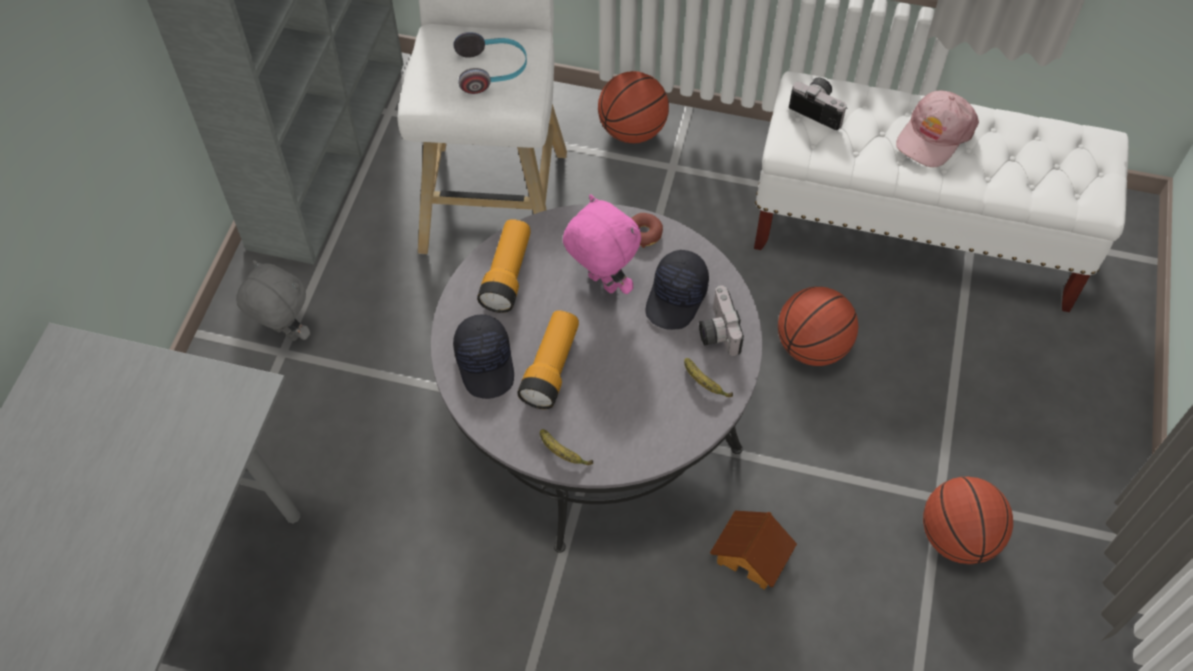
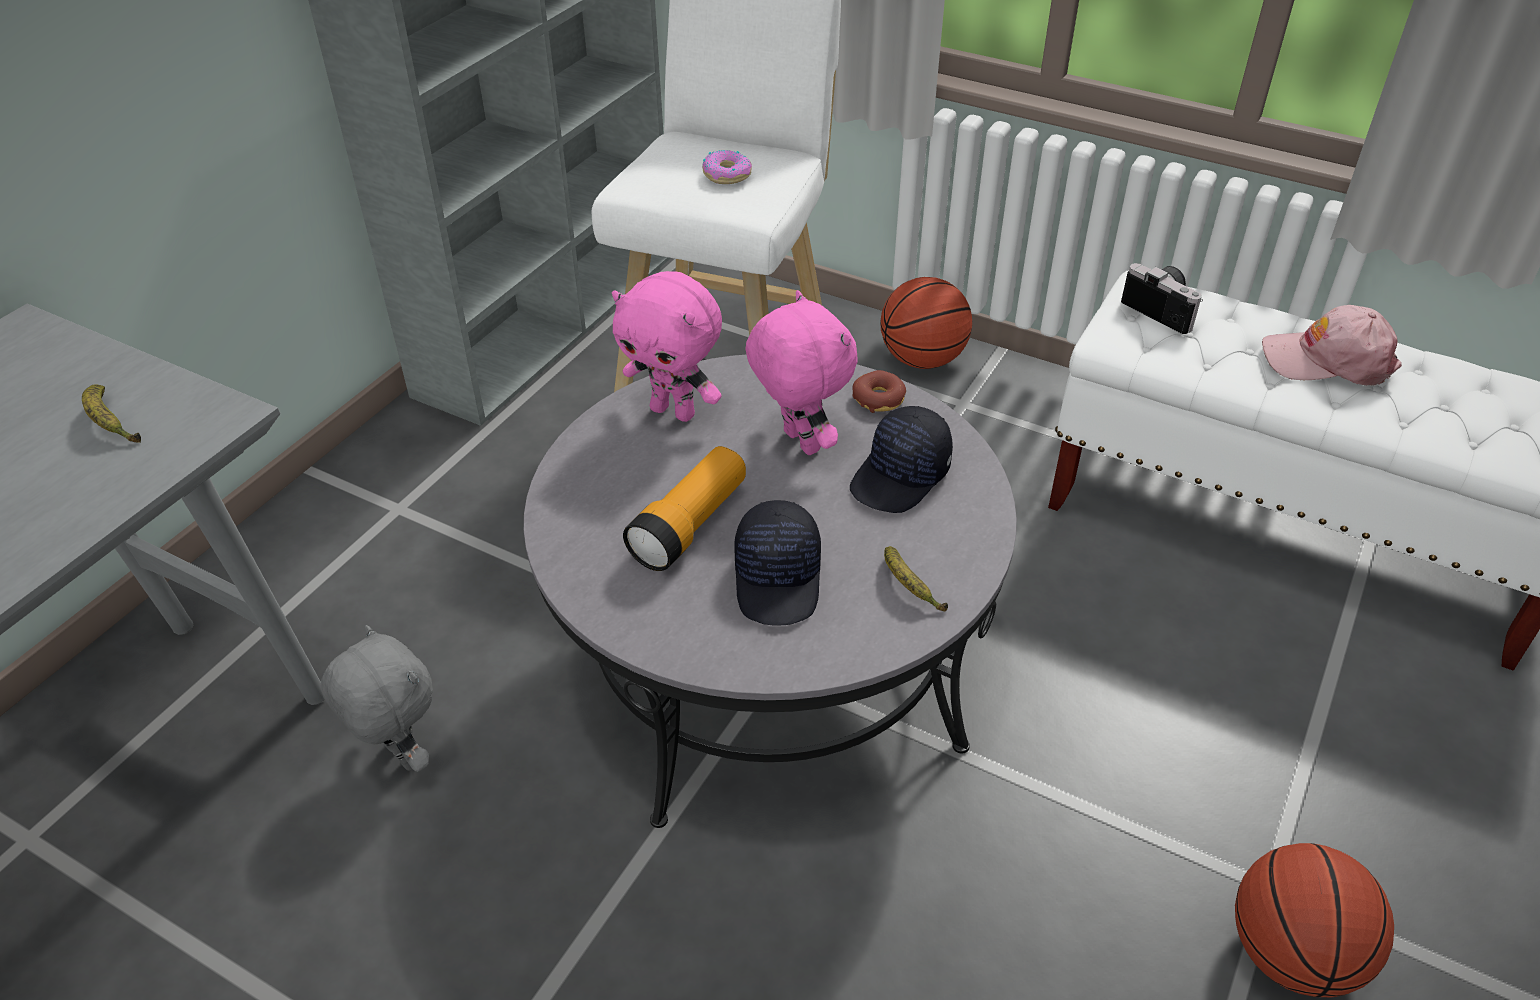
camera: 15 degrees right, 15 degrees down
grey plush toy [236,260,310,341] -> grey plush toy moved to [320,625,433,772]
headphones [453,32,527,94] -> donut [702,150,752,184]
black cap [453,315,514,399] -> black cap moved to [734,500,821,626]
flashlight [477,219,531,313] -> pink plush toy [612,271,722,422]
banana [540,429,593,465] -> banana moved to [82,384,141,443]
camera [699,285,744,356] -> none
toy house [710,511,797,590] -> none
basketball [778,287,858,366] -> none
pink cap [896,90,979,167] -> pink cap turned 45 degrees clockwise [1262,305,1402,386]

